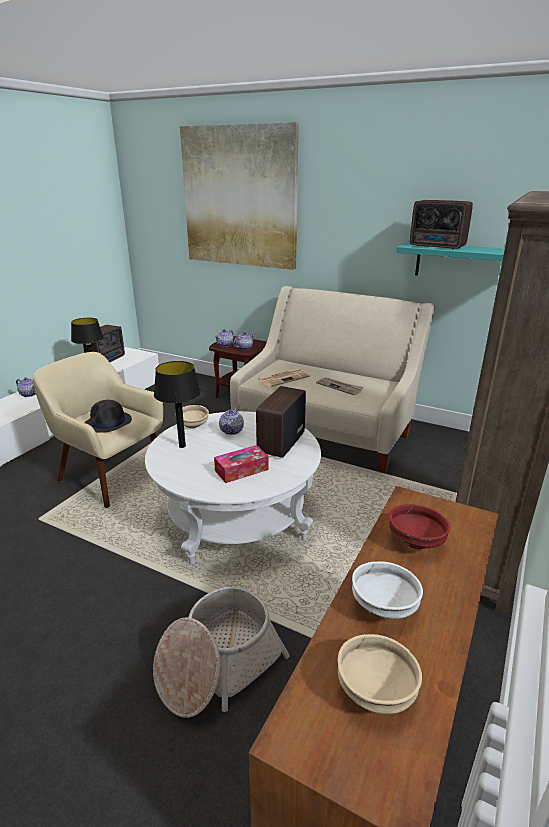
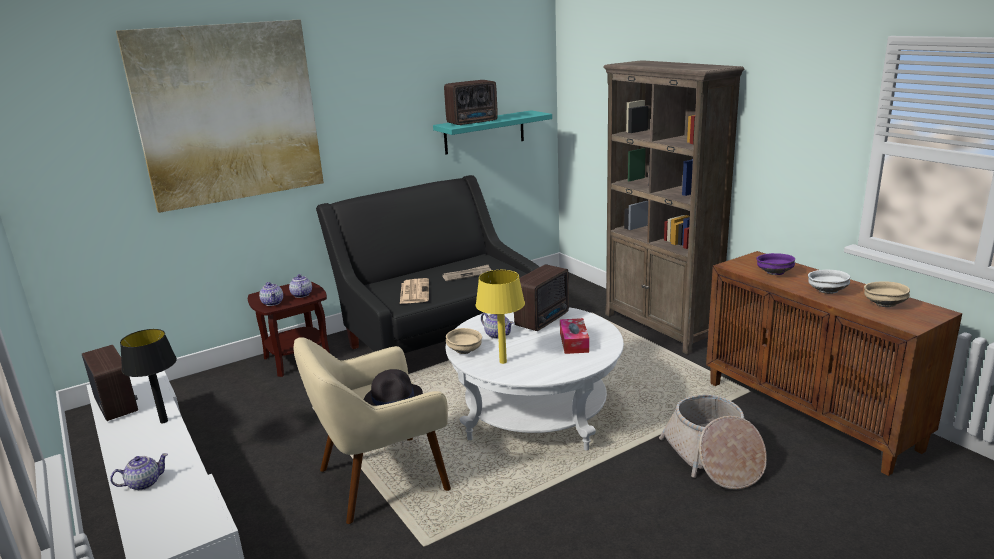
camera: 60 degrees left, 5 degrees down
black table lamp [154,361,201,448] -> yellow table lamp [476,270,525,364]
beige sofa [230,286,435,473] -> black sofa [316,175,539,353]
radio [256,386,306,458] -> radio turned 105 degrees counterclockwise [514,264,569,331]
red bowl [389,504,450,549] -> purple bowl [756,253,795,275]

